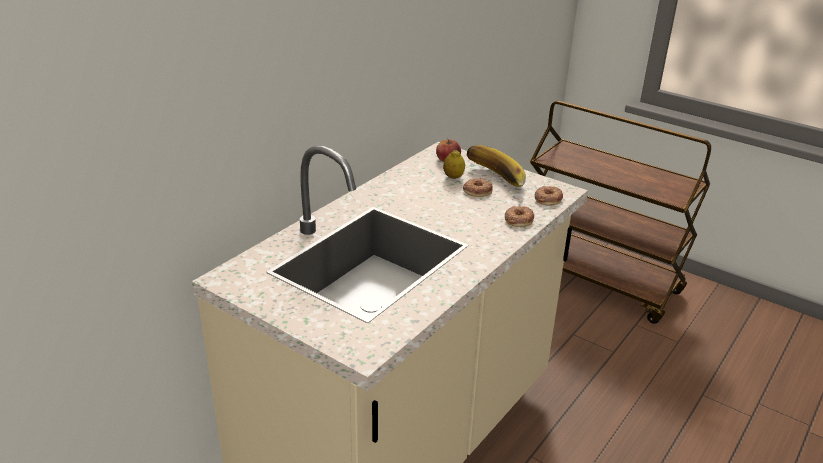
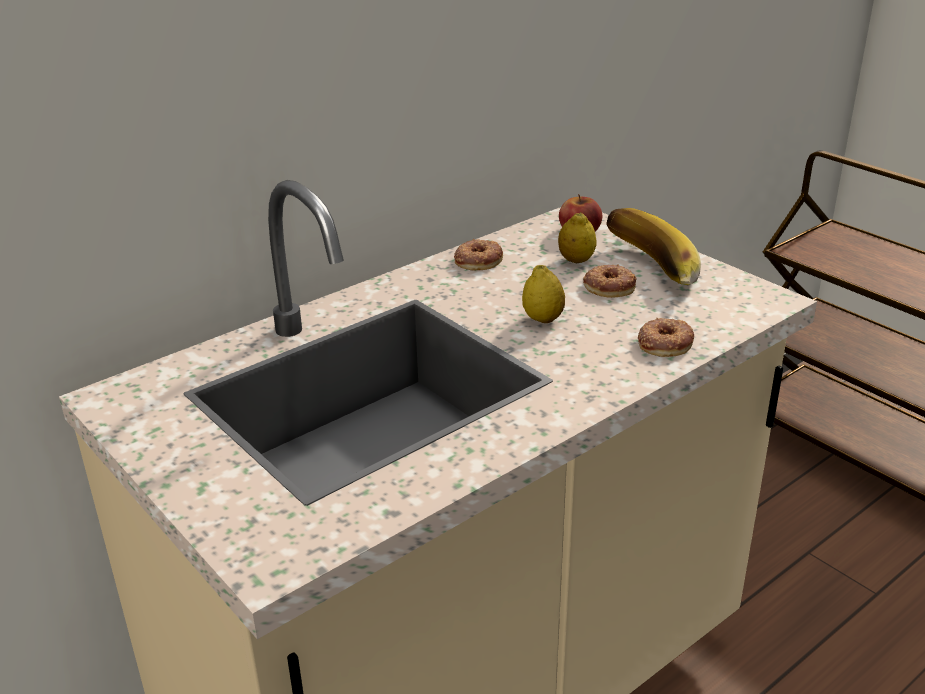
camera: 15 degrees right, 0 degrees up
donut [535,186,563,206] -> donut moved to [454,239,503,270]
none -> lemon [522,265,565,323]

